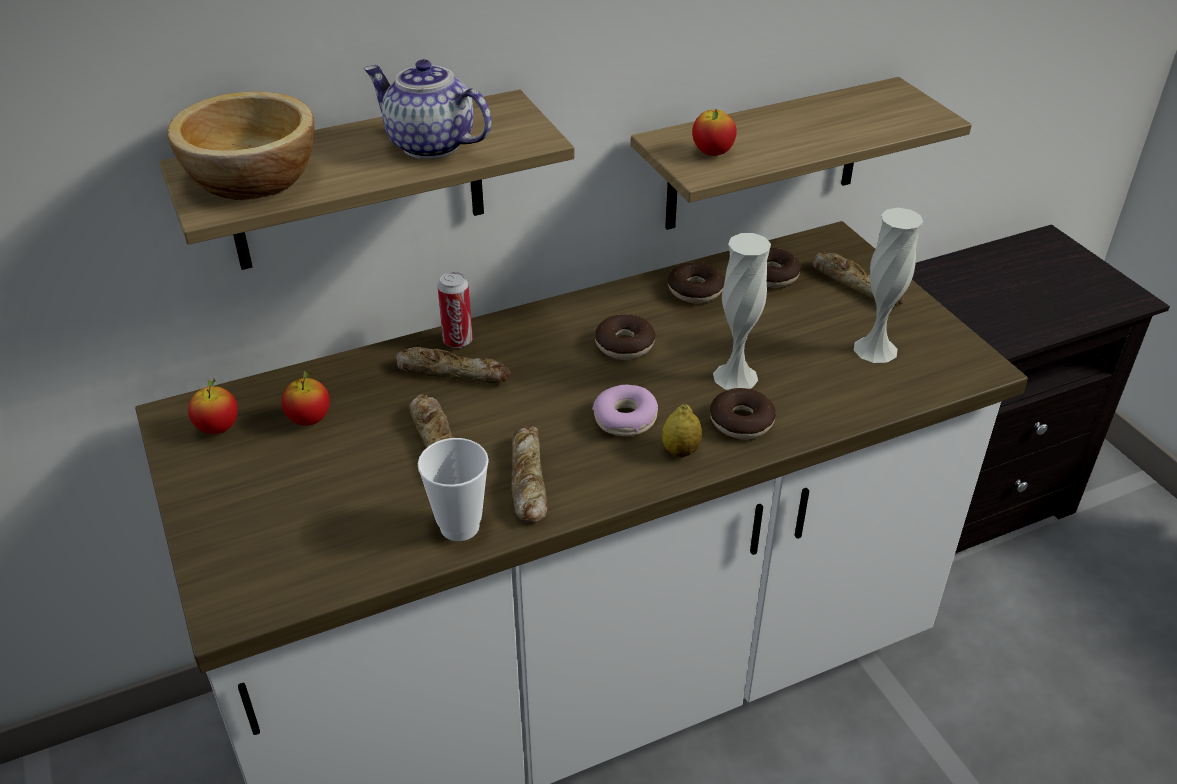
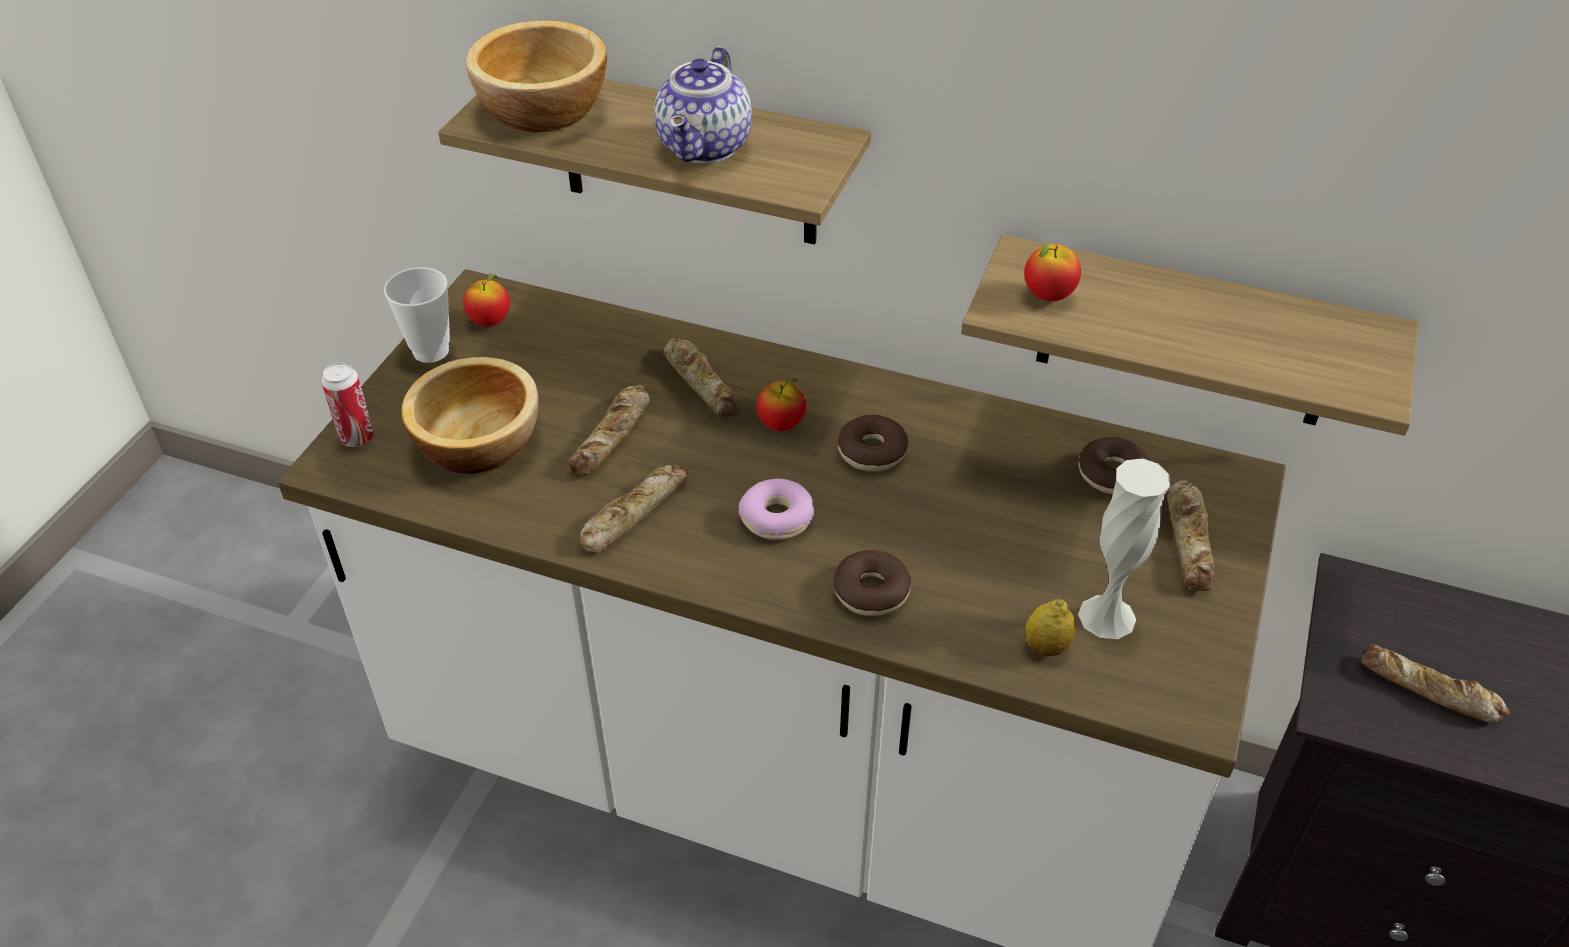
camera: 45 degrees right, 5 degrees up
apple [281,370,330,426] -> apple moved to [757,376,806,431]
teapot [364,59,492,159] -> teapot turned 150 degrees counterclockwise [654,46,752,164]
cup [418,438,489,541] -> cup moved to [384,267,450,363]
can [437,272,473,348] -> can moved to [321,363,374,447]
lemon [662,404,702,458] -> lemon moved to [1025,599,1076,656]
donut [668,262,725,304] -> none
white vase [713,233,771,390] -> none
none -> bowl [401,357,539,474]
none -> bread [1361,645,1509,723]

